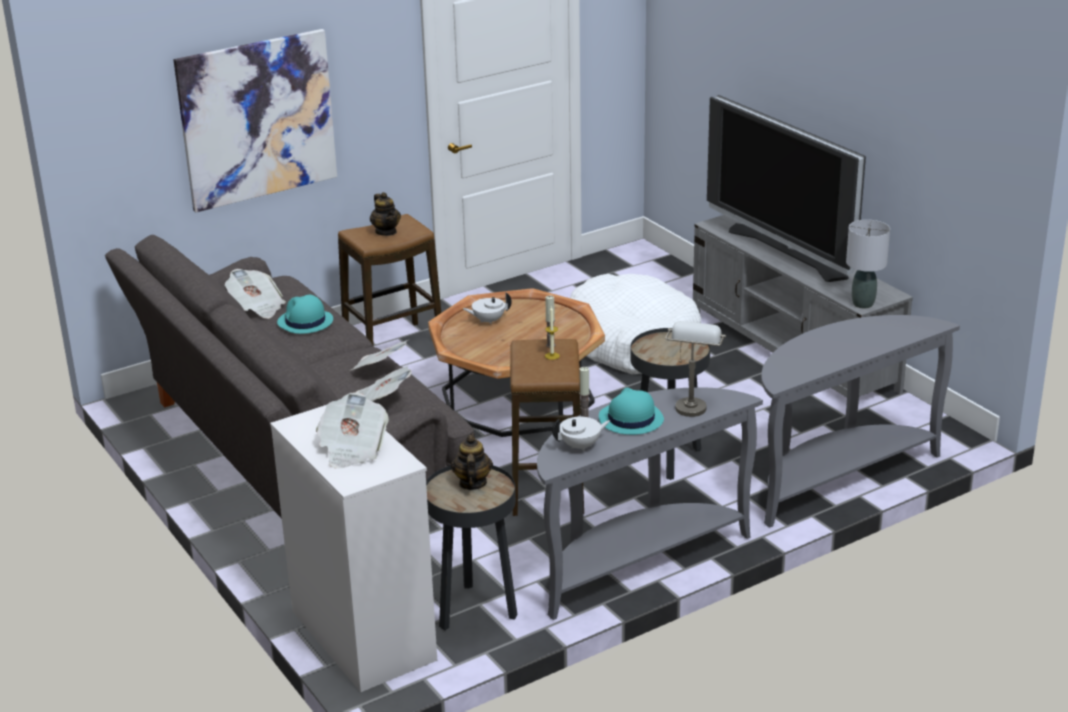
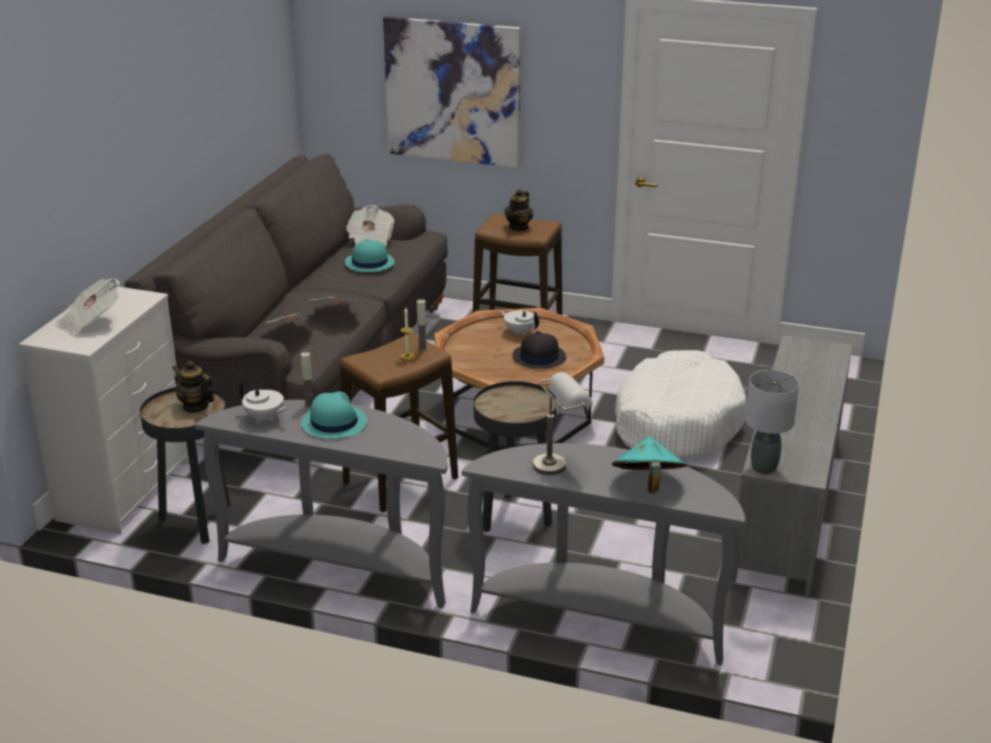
camera: 50 degrees right, 0 degrees up
teapot [451,434,493,490] -> teapot turned 105 degrees counterclockwise [173,361,215,413]
grey table lamp [665,321,726,417] -> grey table lamp moved to [533,372,593,475]
television [707,95,866,282] -> none
none -> black hat [513,331,566,369]
none -> turquoise hat [612,436,687,493]

